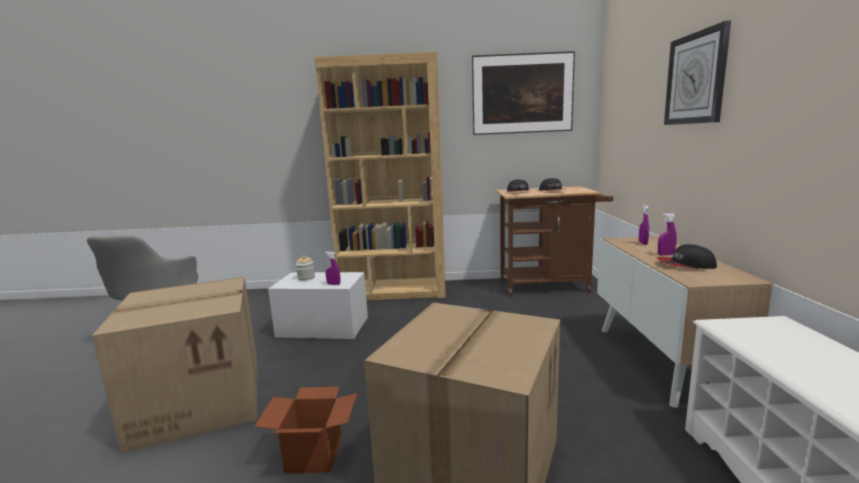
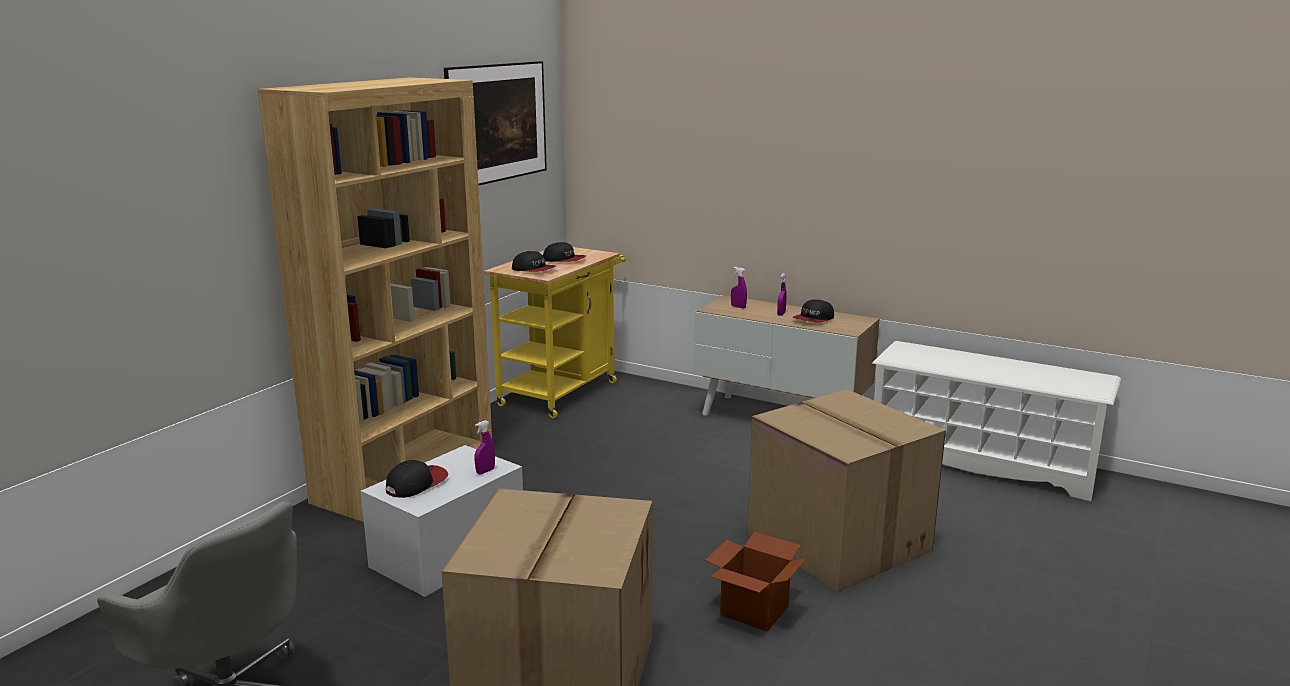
camera: 60 degrees left, 5 degrees up
jar [296,256,315,280] -> cap [386,460,448,498]
brown cart [496,186,613,296] -> yellow cart [484,247,626,418]
wall clock [664,21,731,125] -> none

